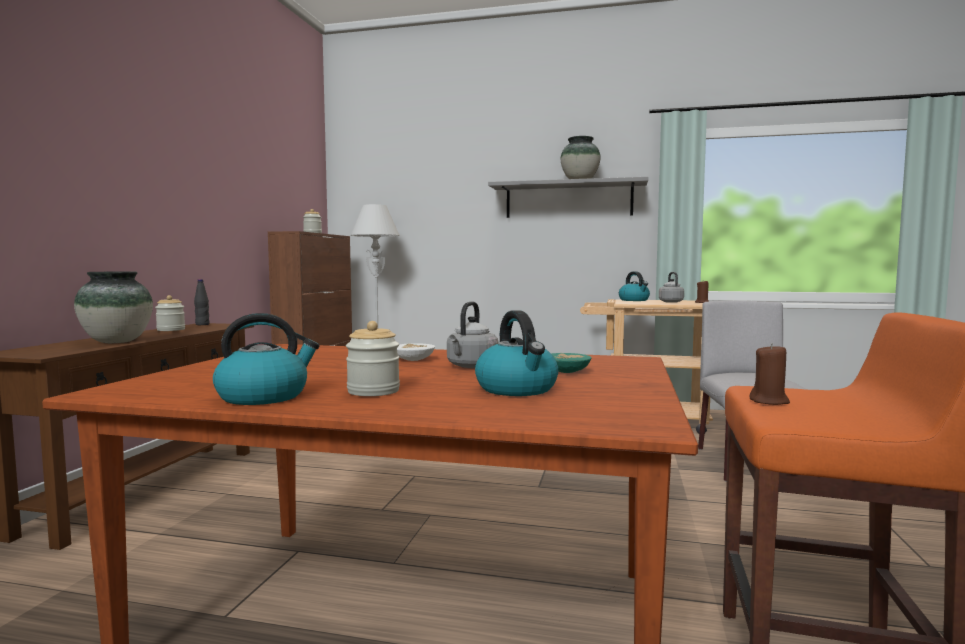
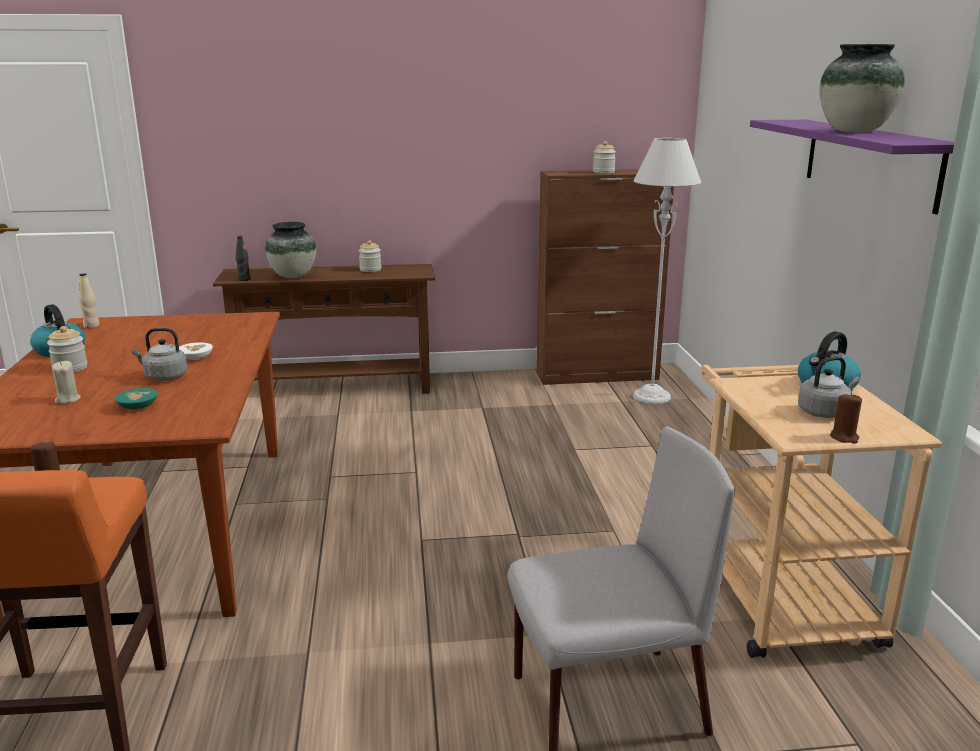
camera: 70 degrees right, 15 degrees up
black bottle [194,279,210,325] -> black bottle moved to [236,236,251,281]
kettle [475,310,558,396] -> beige candle [52,361,81,404]
grey shelf [488,177,648,218] -> purple shelf [750,120,955,214]
none -> beige bottle [79,273,100,328]

